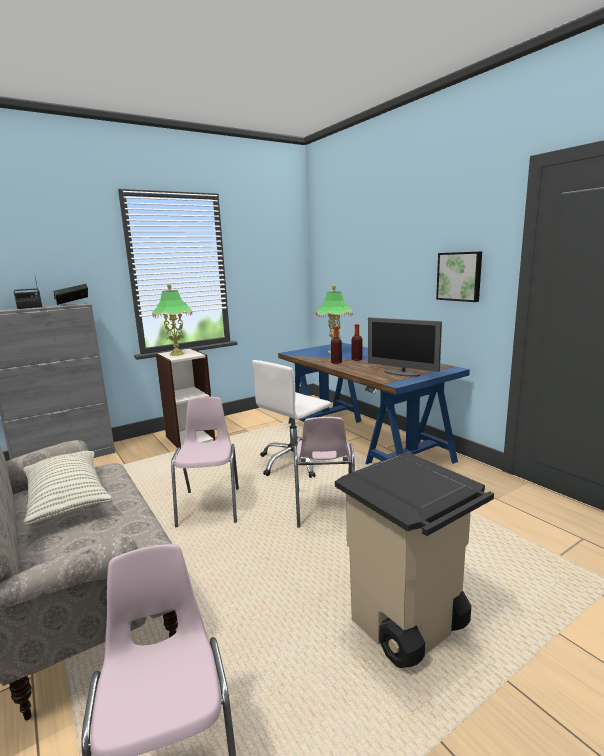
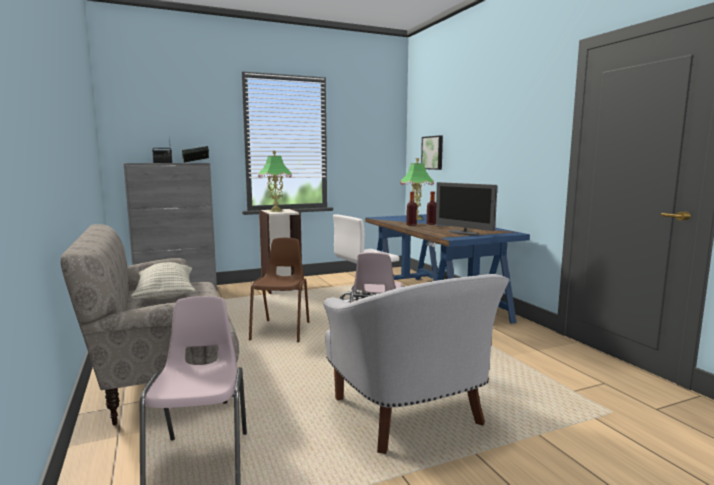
camera: 10 degrees right, 5 degrees down
pink chair [171,397,239,527] -> brown chair [249,238,309,342]
beige trash can [335,452,494,668] -> white armchair [324,274,510,454]
picture [436,251,482,302] -> picture moved to [421,136,443,170]

